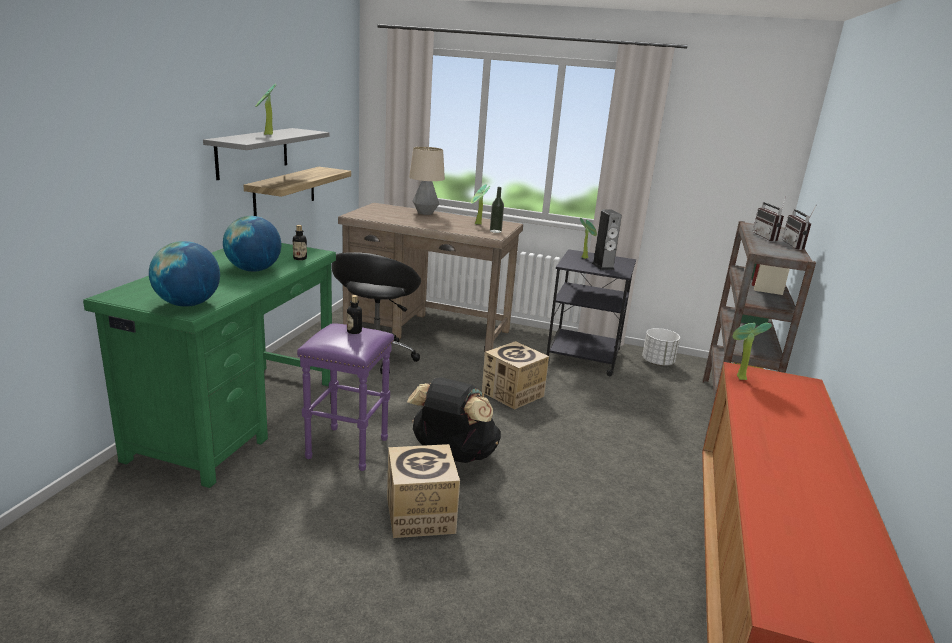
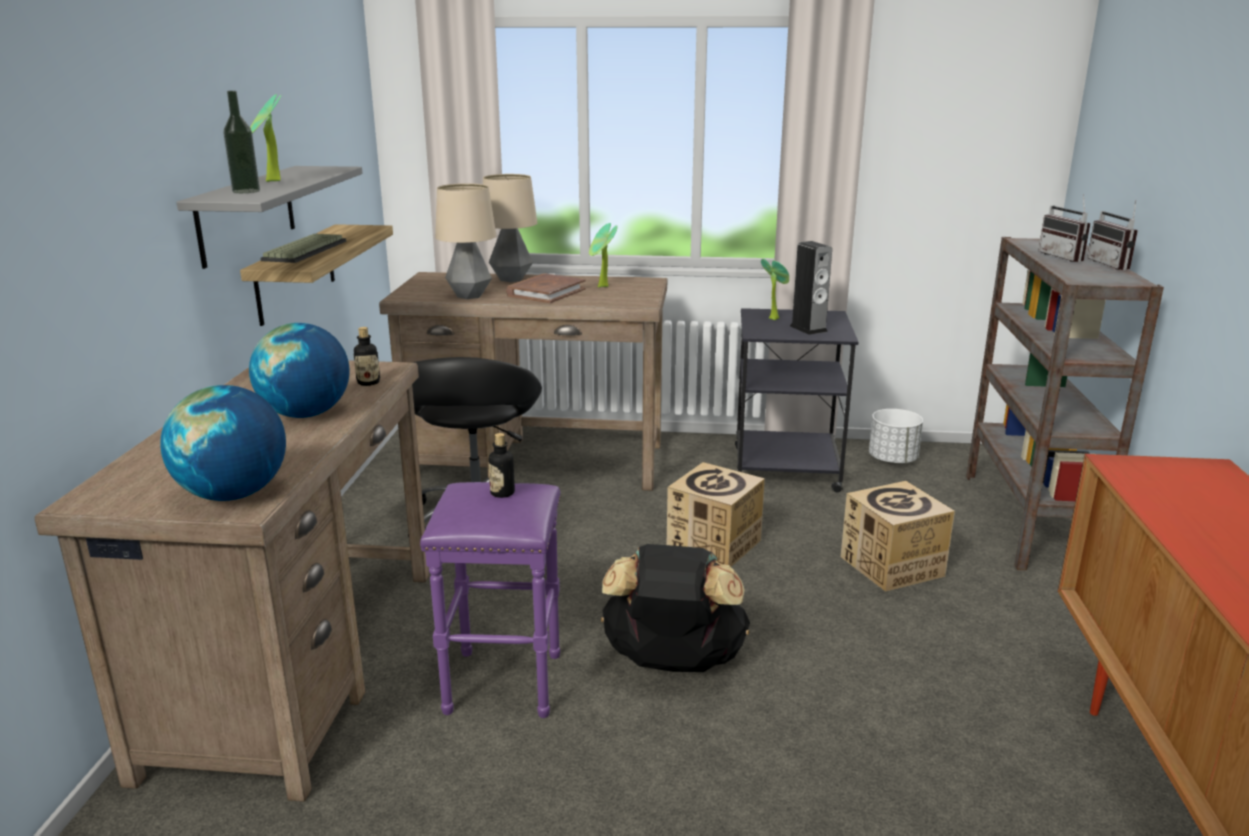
camera: 10 degrees left, 0 degrees up
green desk [83,243,336,488] -> brown desk [35,360,429,802]
cardboard box [387,444,460,538] -> cardboard box moved to [841,481,955,592]
bottle [490,187,504,233] -> bottle moved to [223,91,260,193]
potted plant [733,323,772,380] -> none
none -> keyboard [260,234,346,263]
none -> table lamp [435,183,496,299]
none -> brown book [506,274,586,303]

